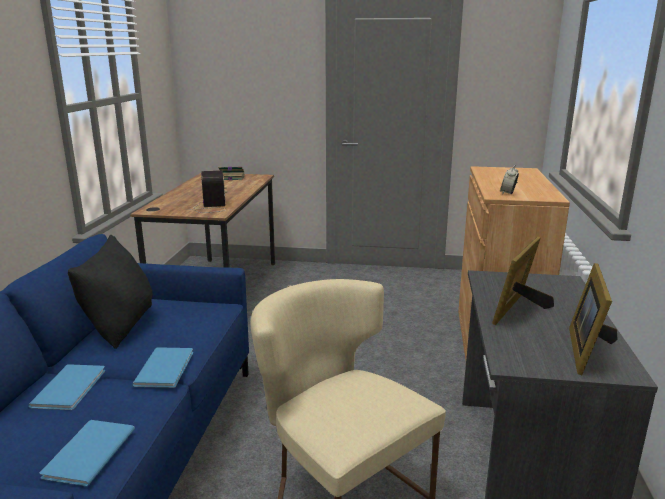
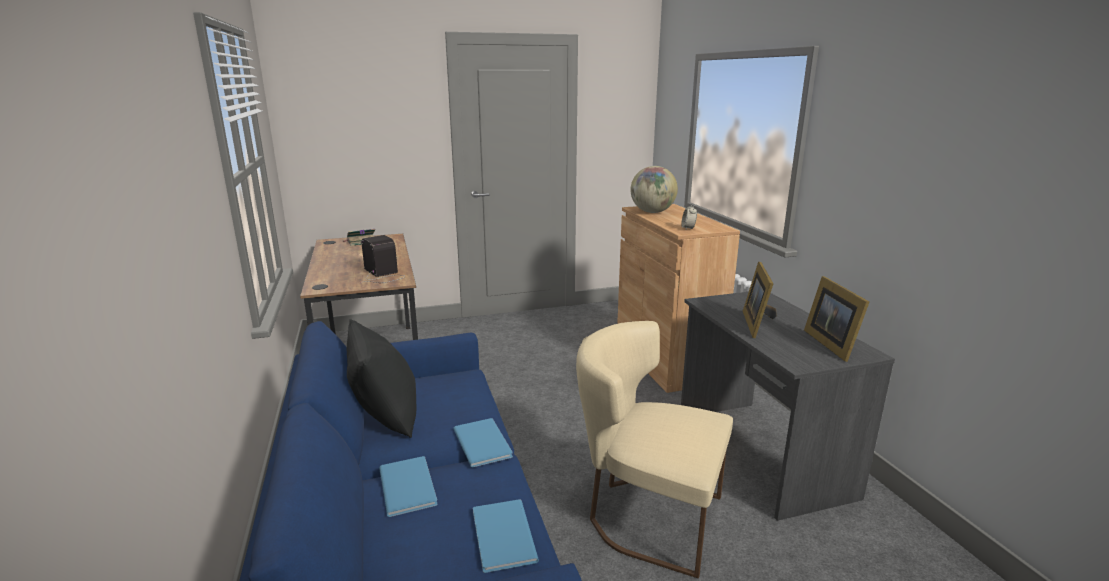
camera: 25 degrees left, 0 degrees up
none -> globe [630,166,678,213]

